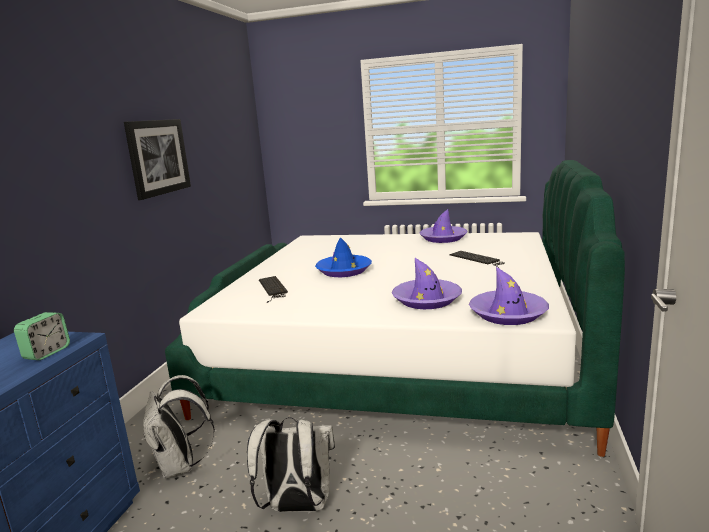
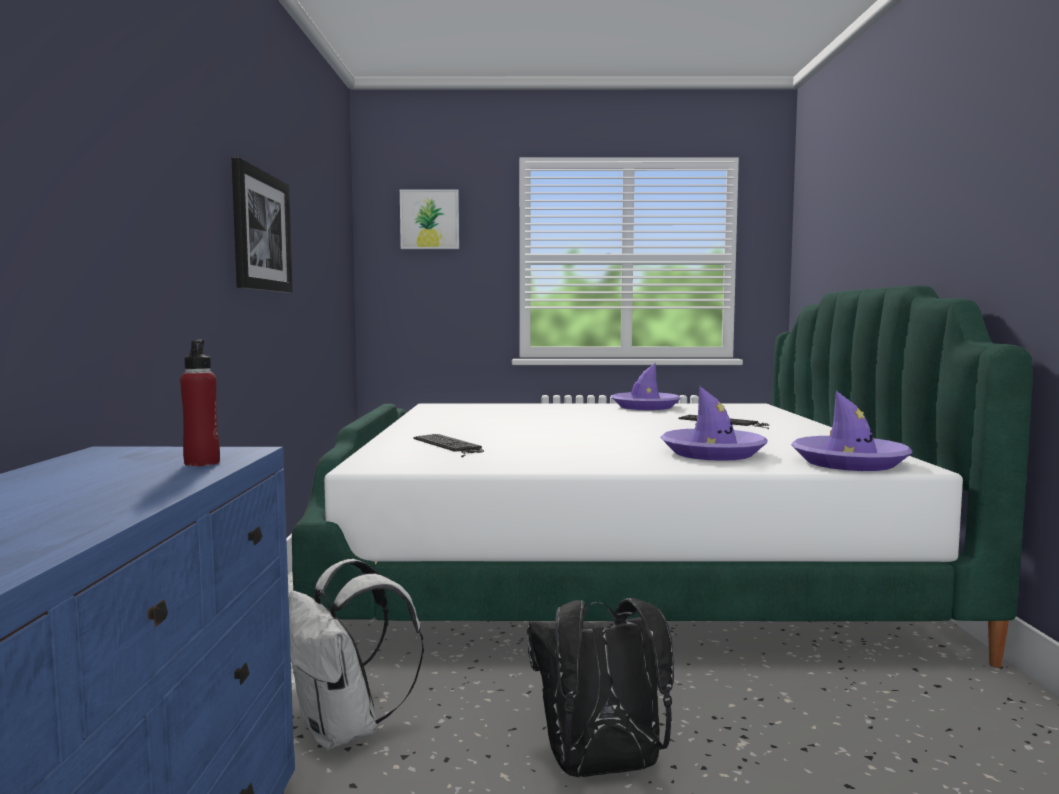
camera: 15 degrees left, 10 degrees down
alarm clock [14,312,70,360] -> red bottle [180,339,220,466]
white backpack [247,417,335,512] -> black backpack [527,598,674,777]
blue hat [315,237,372,277] -> none
none -> picture [400,189,459,249]

